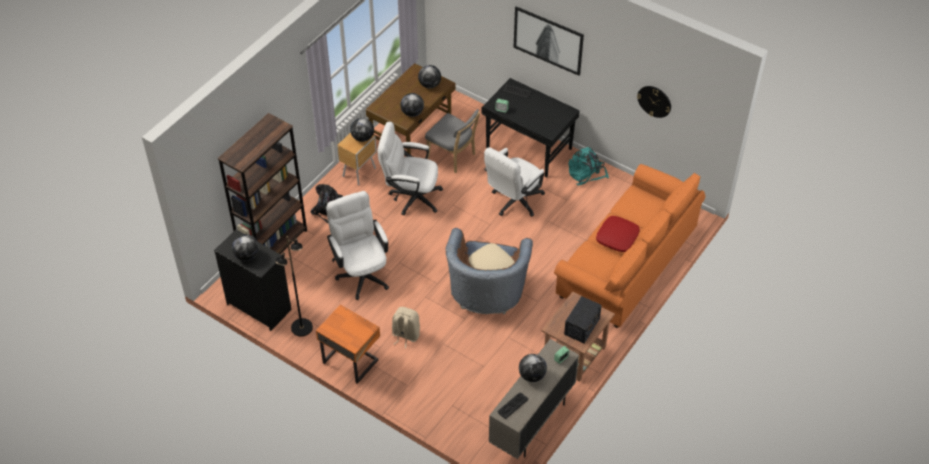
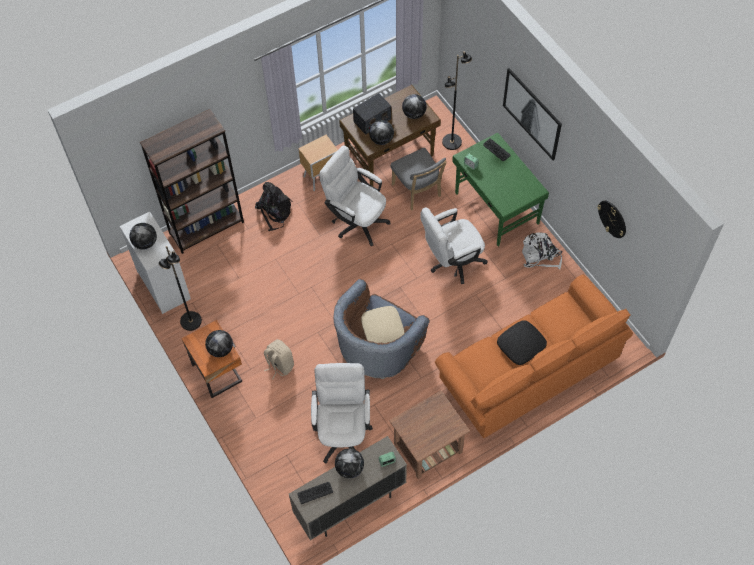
camera: 25 degrees right, 10 degrees up
black dresser [214,229,292,331] -> white dresser [120,211,191,314]
white office chair [326,191,389,300] -> white office chair moved to [311,363,373,464]
globe [350,118,374,142] -> globe moved to [205,330,233,357]
black desk [482,78,579,178] -> green desk [452,132,549,247]
radio [564,296,602,344] -> radio moved to [353,93,391,135]
turquoise backpack [568,147,609,185] -> white backpack [522,232,562,269]
red pillow [596,216,640,252] -> black pillow [497,320,547,365]
none -> black floor lamp [442,51,472,150]

